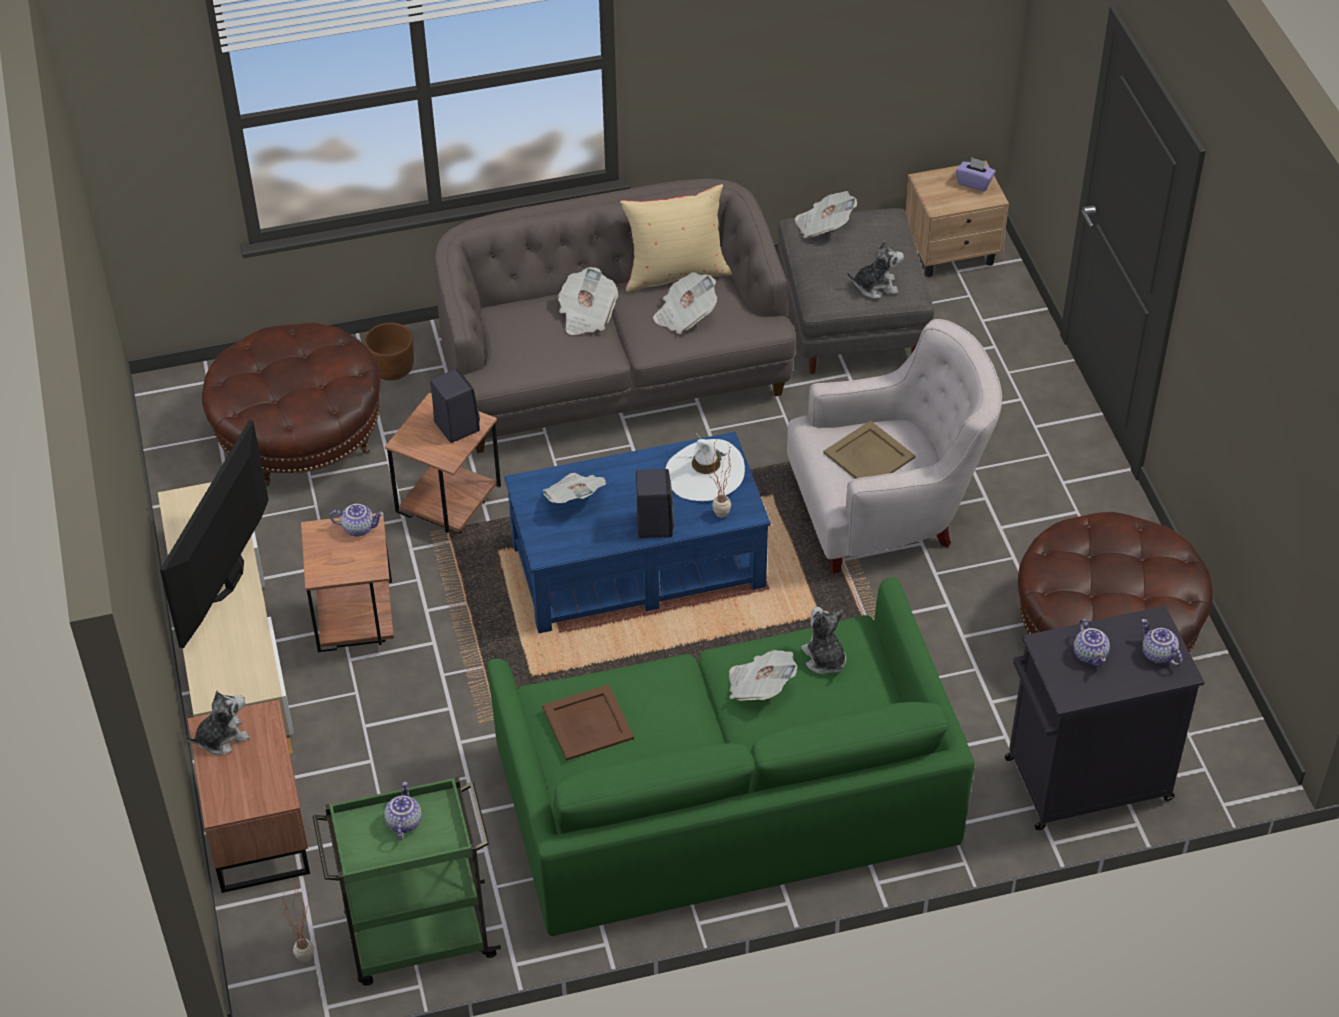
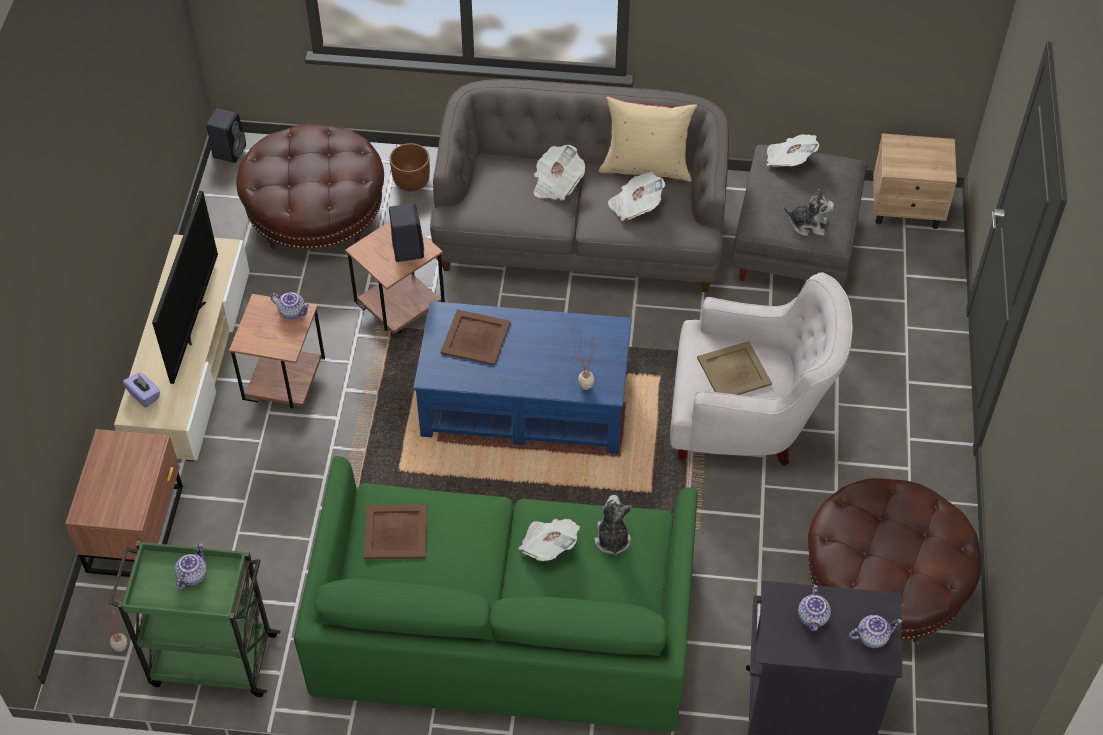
camera: 20 degrees right, 5 degrees up
television [160,420,269,648] -> television turned 150 degrees clockwise [152,191,218,384]
plush toy [185,690,250,755] -> none
newspaper [542,473,606,503] -> brown tray [441,309,511,365]
black speaker [636,469,674,538] -> black speaker moved to [206,108,246,163]
white hat [666,433,745,501] -> none
purple tissue box [956,157,996,191] -> purple tissue box moved to [123,373,160,408]
teapot [1142,619,1182,666] -> teapot turned 90 degrees clockwise [849,615,902,648]

